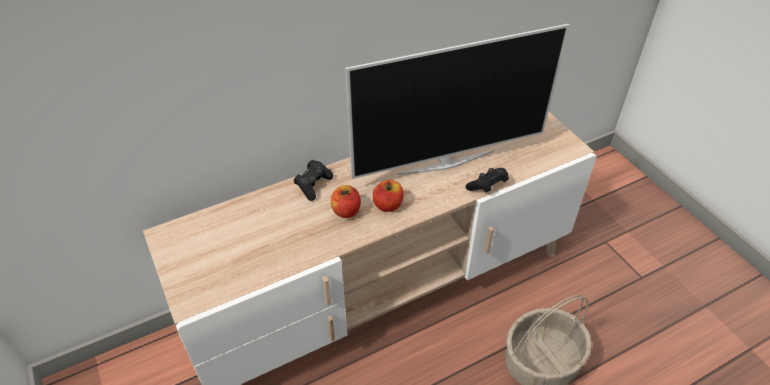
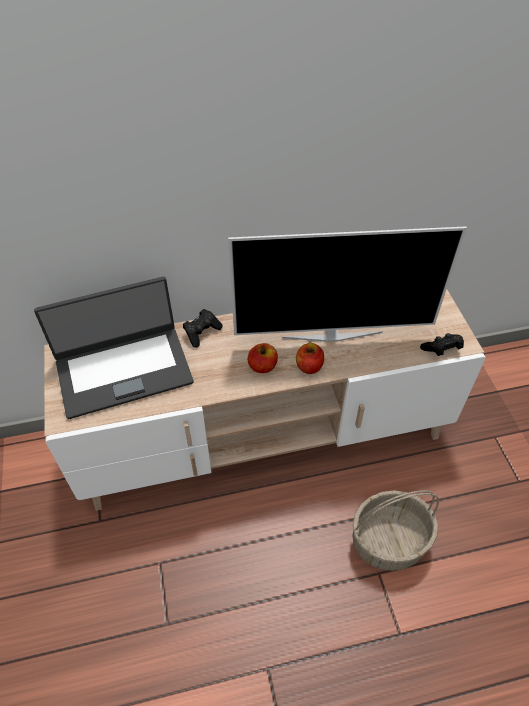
camera: 15 degrees right, 5 degrees up
apple [331,185,361,218] -> apple moved to [296,343,324,374]
black game controller [466,168,509,192] -> black game controller moved to [420,333,464,356]
none -> laptop [34,277,194,419]

